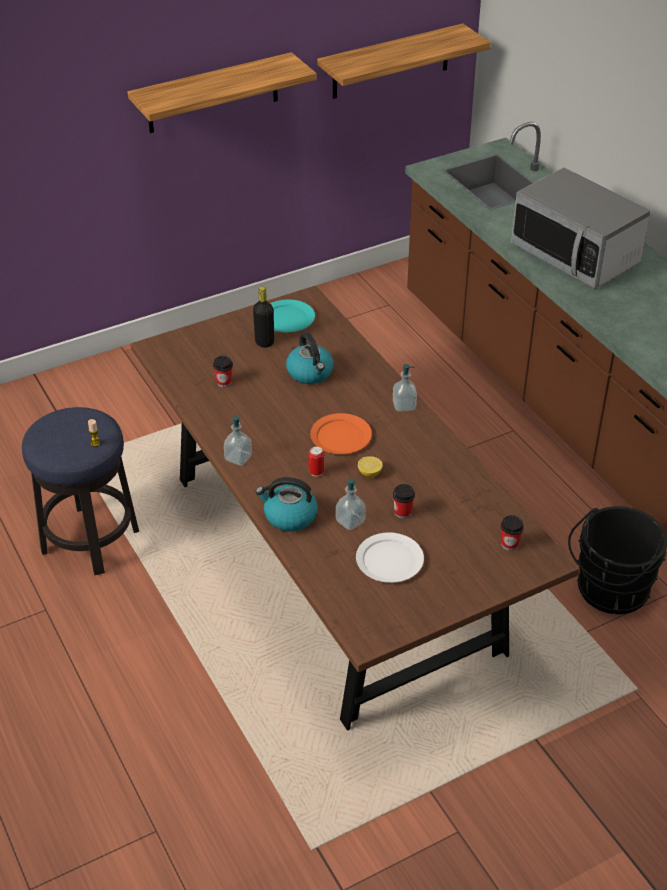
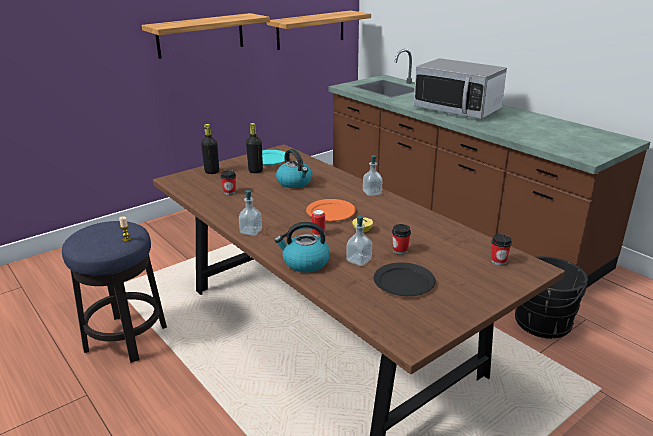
camera: 10 degrees left, 15 degrees down
white plate [356,533,424,583] -> black plate [374,262,435,296]
none -> black bottle [201,124,219,174]

